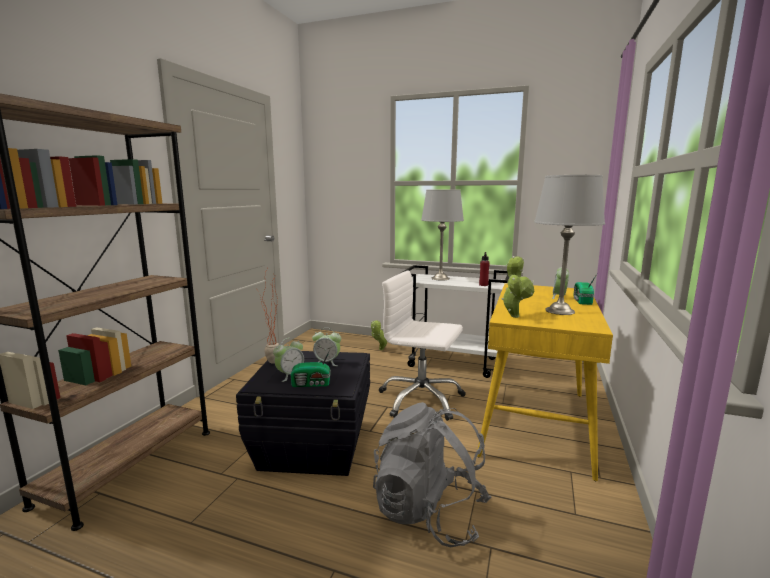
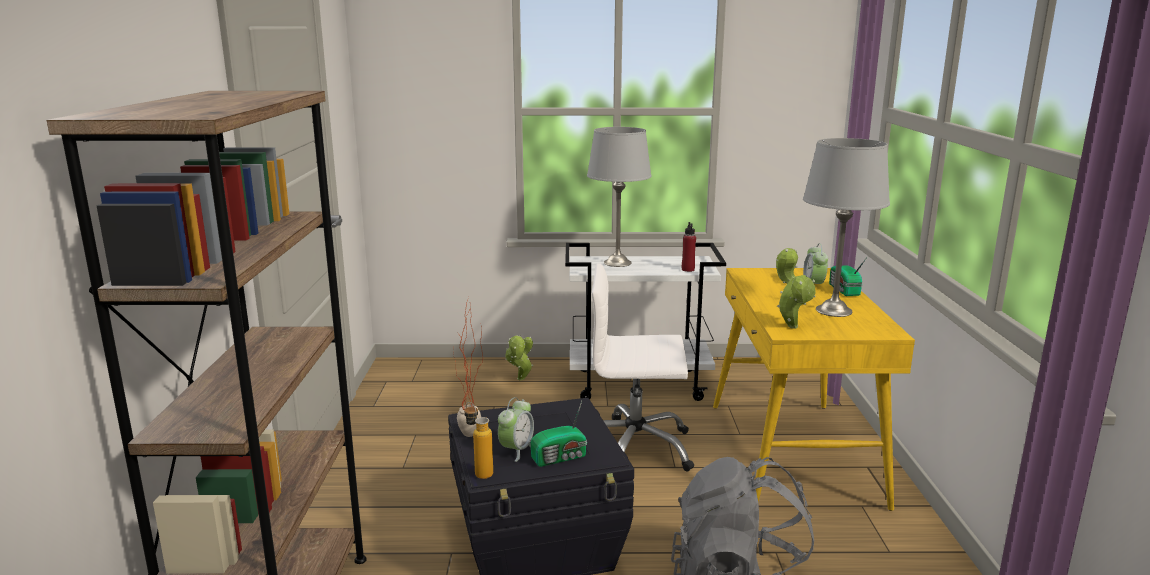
camera: 20 degrees left, 5 degrees up
alarm clock [312,328,341,366] -> none
none -> bottle [464,402,493,479]

